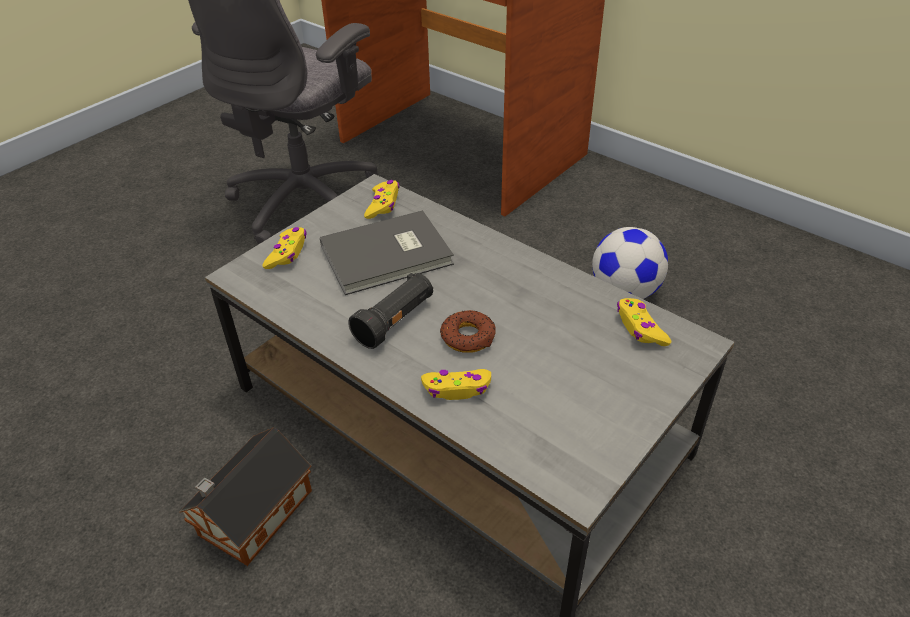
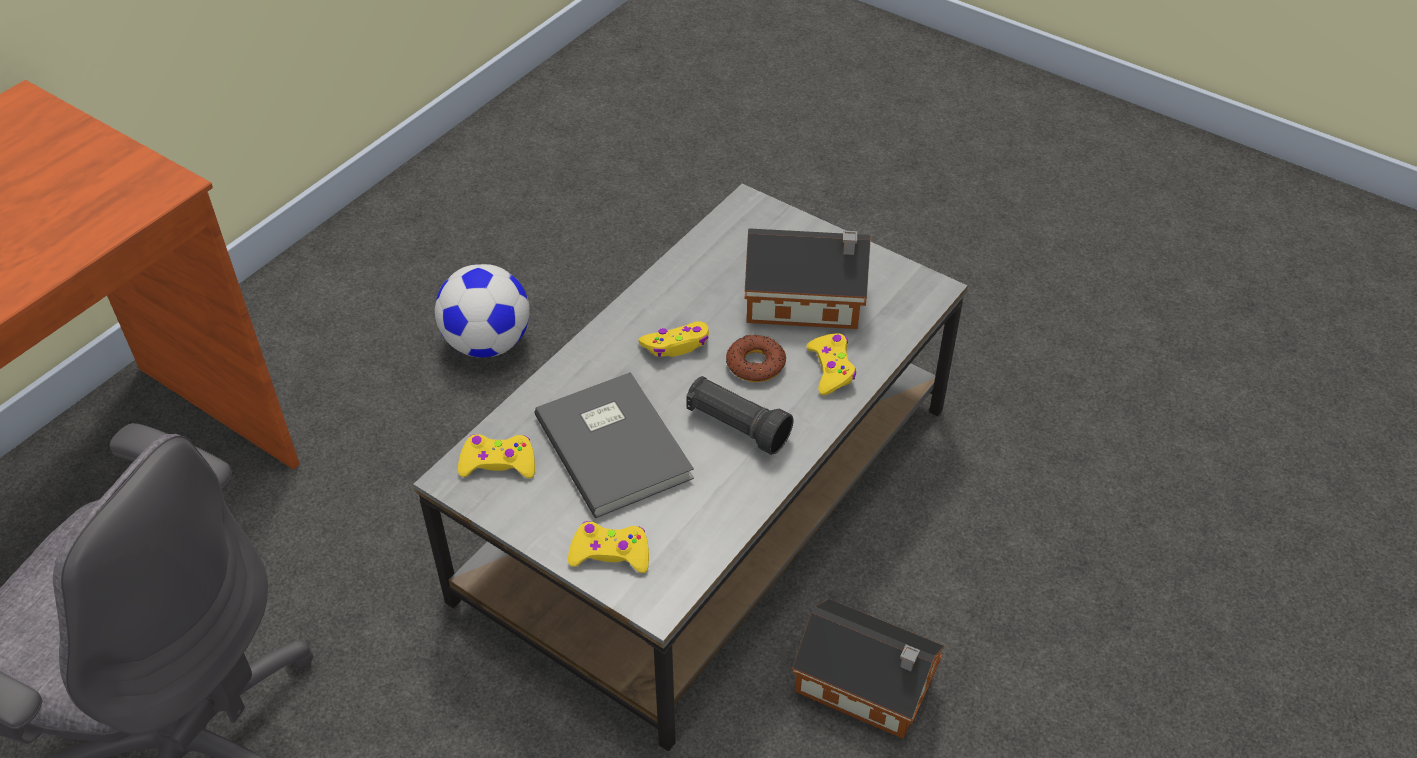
camera: 95 degrees left, 5 degrees up
yellow game controller [617,298,671,346] -> yellow game controller moved to [638,321,709,357]
none -> toy house [745,228,871,329]

